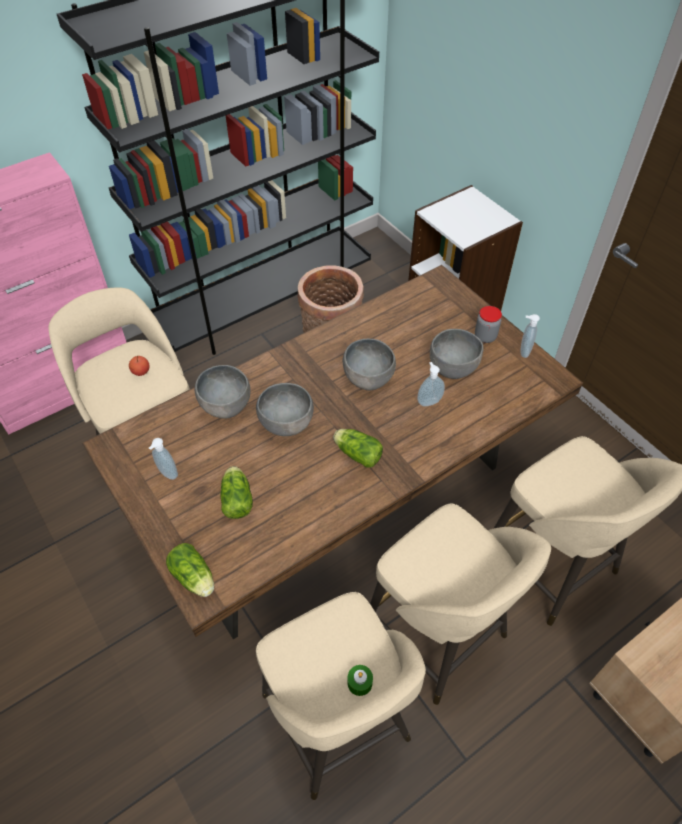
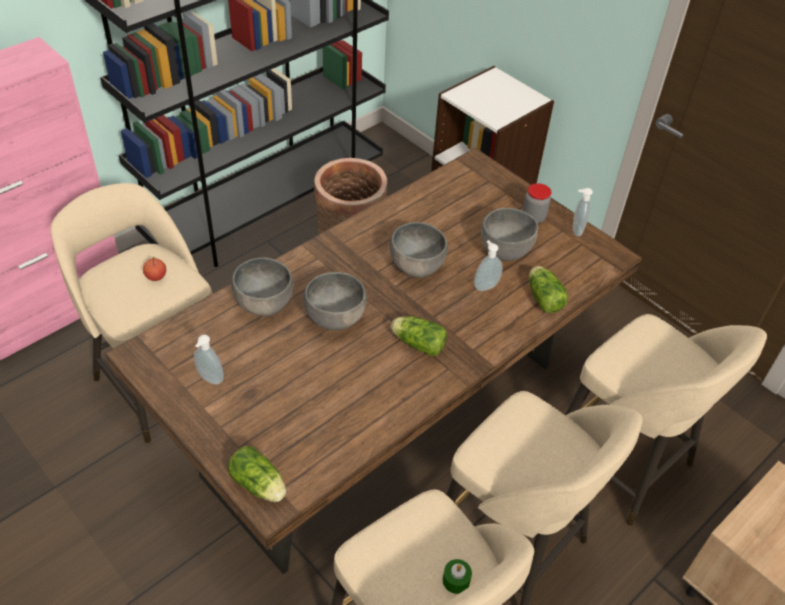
camera: 10 degrees left, 5 degrees down
lettuce [220,466,253,519] -> lettuce moved to [529,266,568,313]

